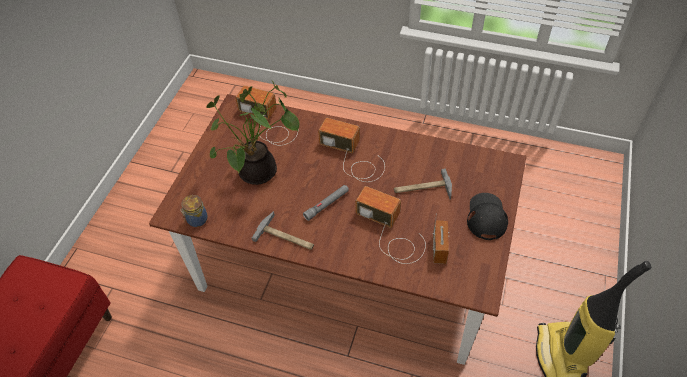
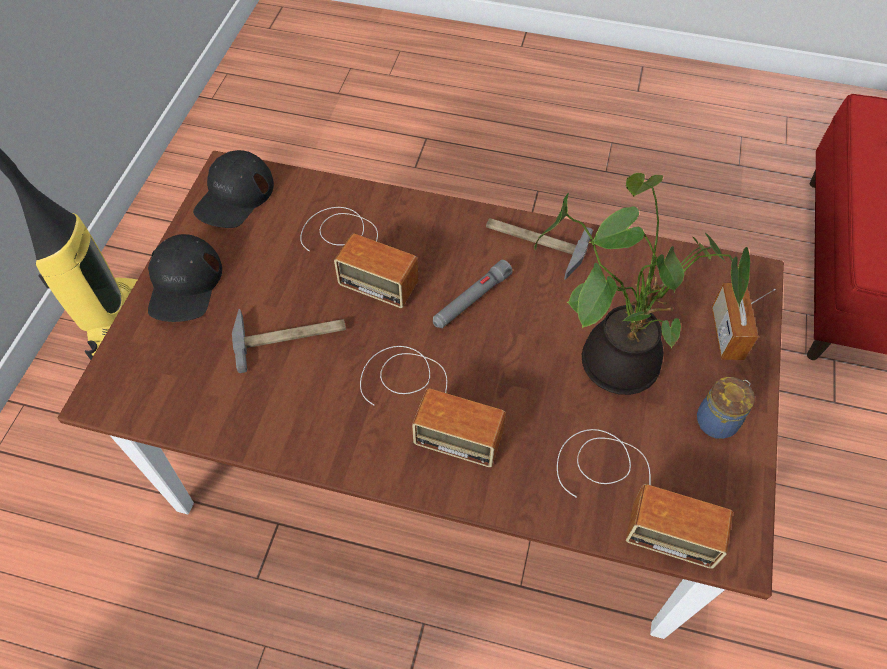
camera: 175 degrees right, 5 degrees up
jar [180,195,208,227] -> jar moved to [697,377,755,439]
radio [433,213,449,264] -> radio moved to [712,282,776,360]
none -> black cap [193,150,274,228]

